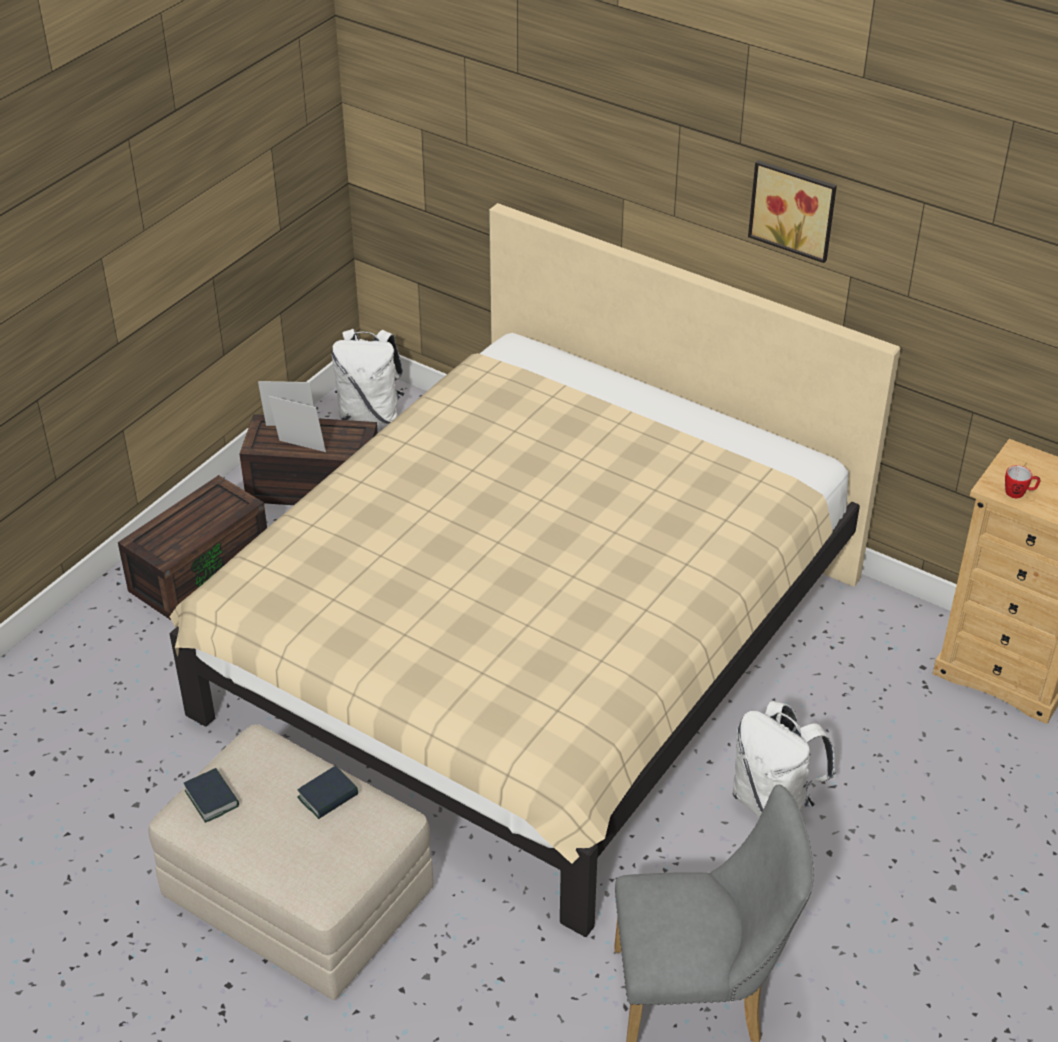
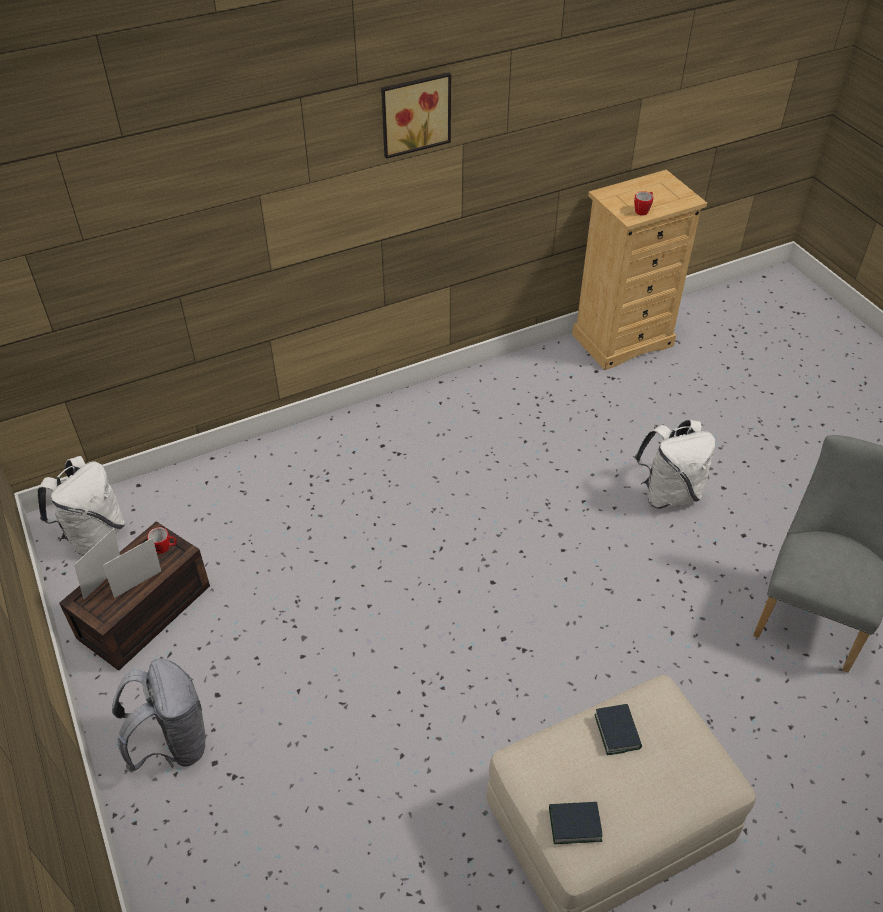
camera: 60 degrees left, 5 degrees up
brown storage box [118,475,267,621] -> grey backpack [112,658,207,773]
beige bed [169,203,901,937] -> none
none -> mug [147,527,177,554]

